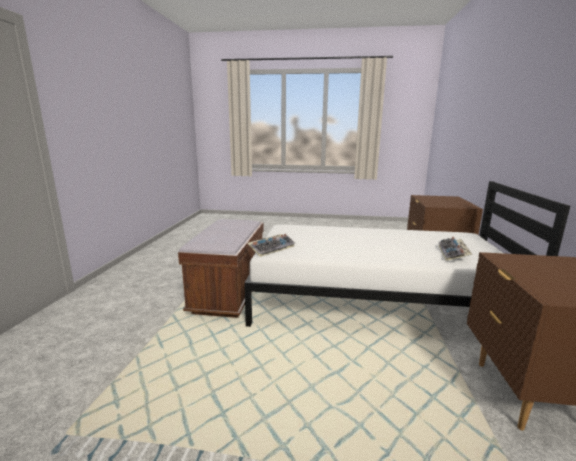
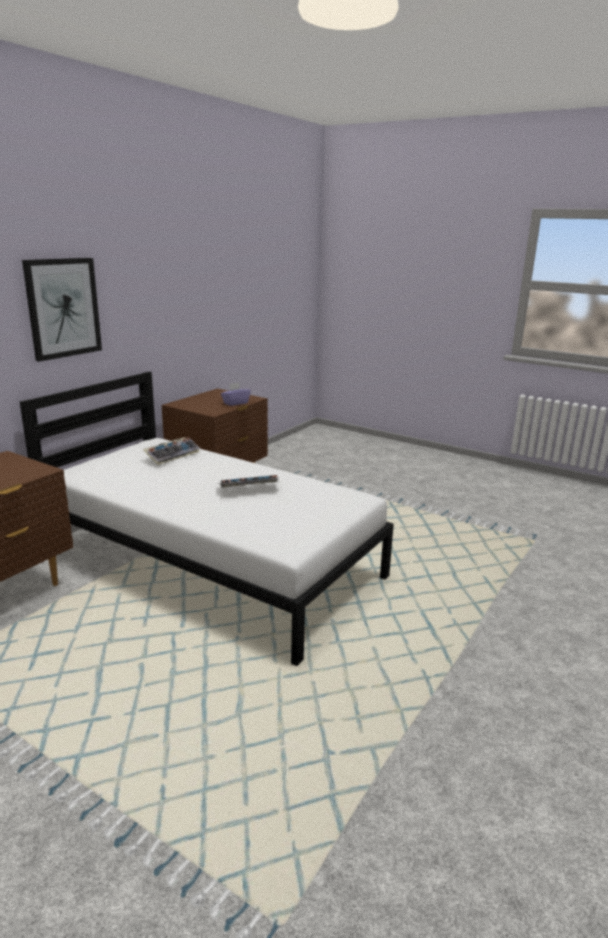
camera: 155 degrees left, 5 degrees up
brown bench [178,219,264,318] -> none
keyboard [247,234,295,257] -> keyboard moved to [218,475,281,488]
none -> picture [22,258,102,362]
none -> purple tissue box [221,382,251,406]

